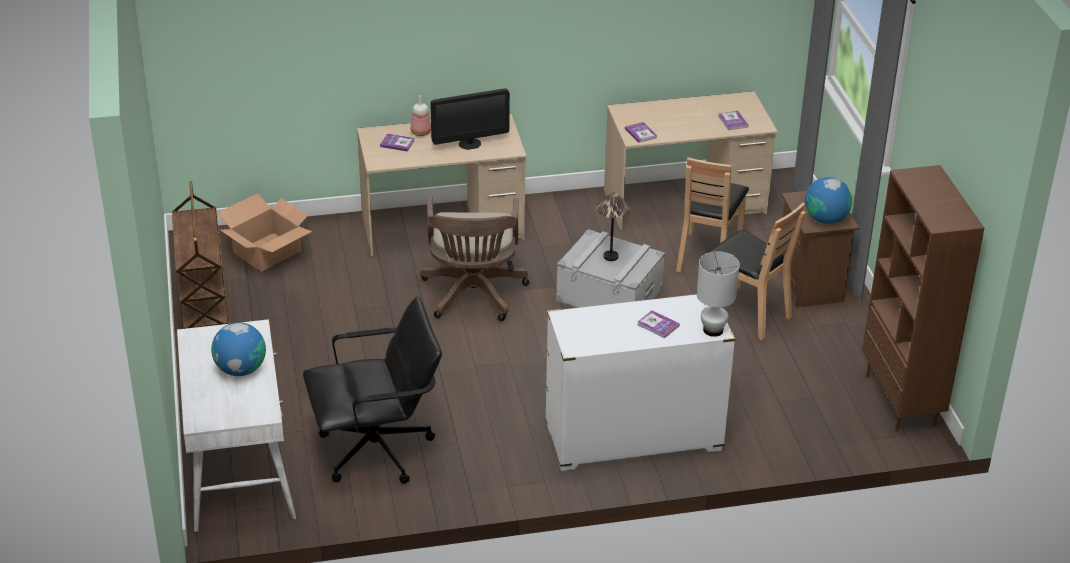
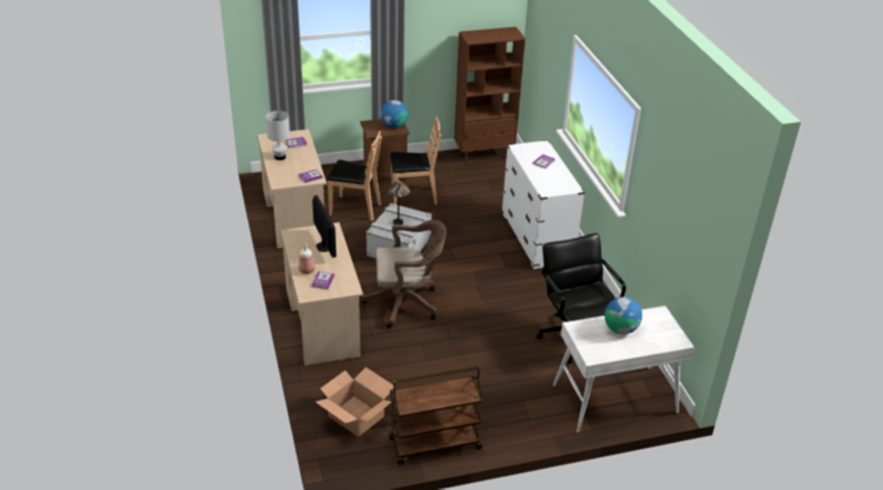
camera: 95 degrees left, 0 degrees up
white table lamp [697,251,740,337] -> white table lamp moved to [266,111,290,160]
brown chair [707,203,806,340] -> brown chair turned 45 degrees clockwise [390,116,441,205]

